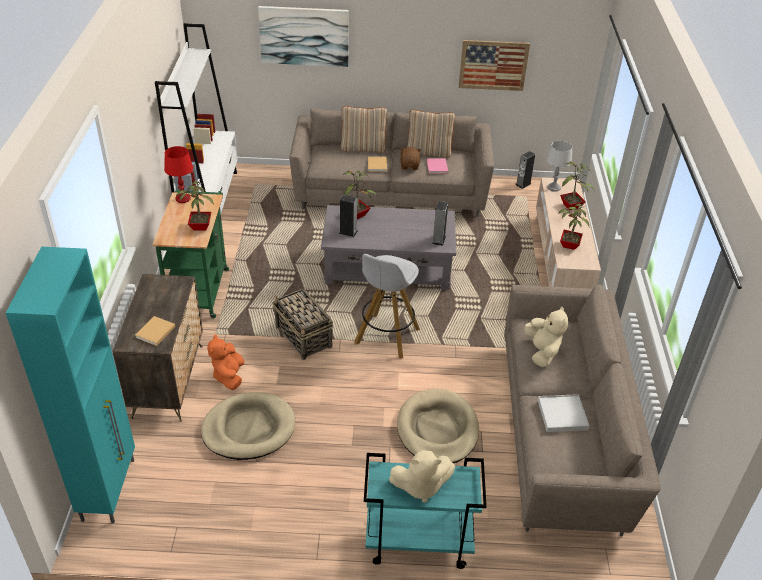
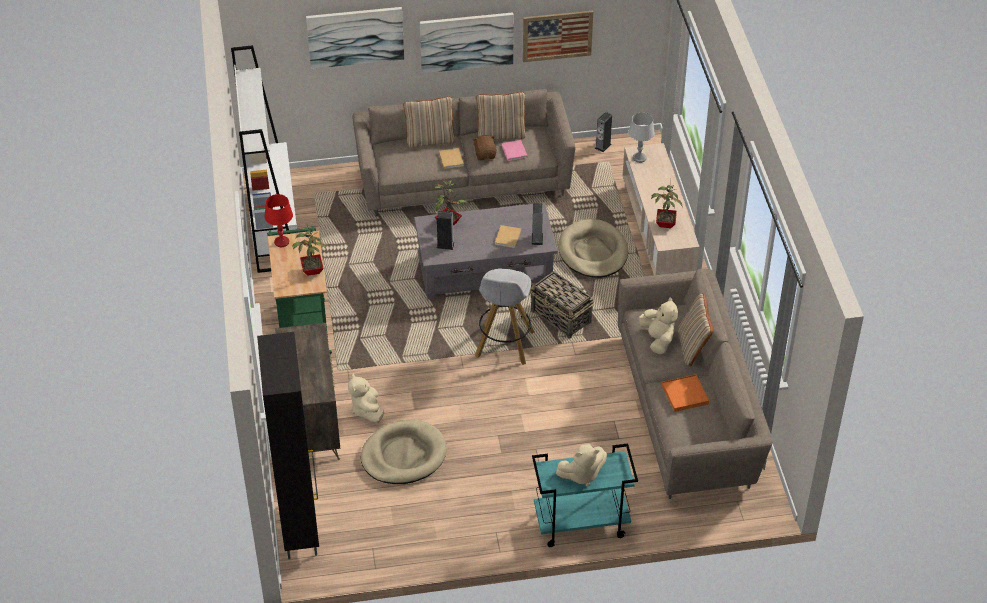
camera: 10 degrees left, 5 degrees up
turquoise cabinet [6,247,135,523] -> black cabinet [257,332,319,559]
beige book [135,316,175,346] -> beige book moved to [495,225,521,248]
orange plush toy [207,334,245,390] -> beige plush toy [348,373,384,423]
basket [272,289,333,360] -> basket moved to [530,271,594,338]
beige dog bed [397,389,479,463] -> beige dog bed moved to [558,219,628,278]
white tray [538,394,589,432] -> orange tray [662,374,709,412]
potted plant [560,162,595,210] -> none
none -> picture [420,12,514,73]
none -> beige pillow [678,293,713,366]

